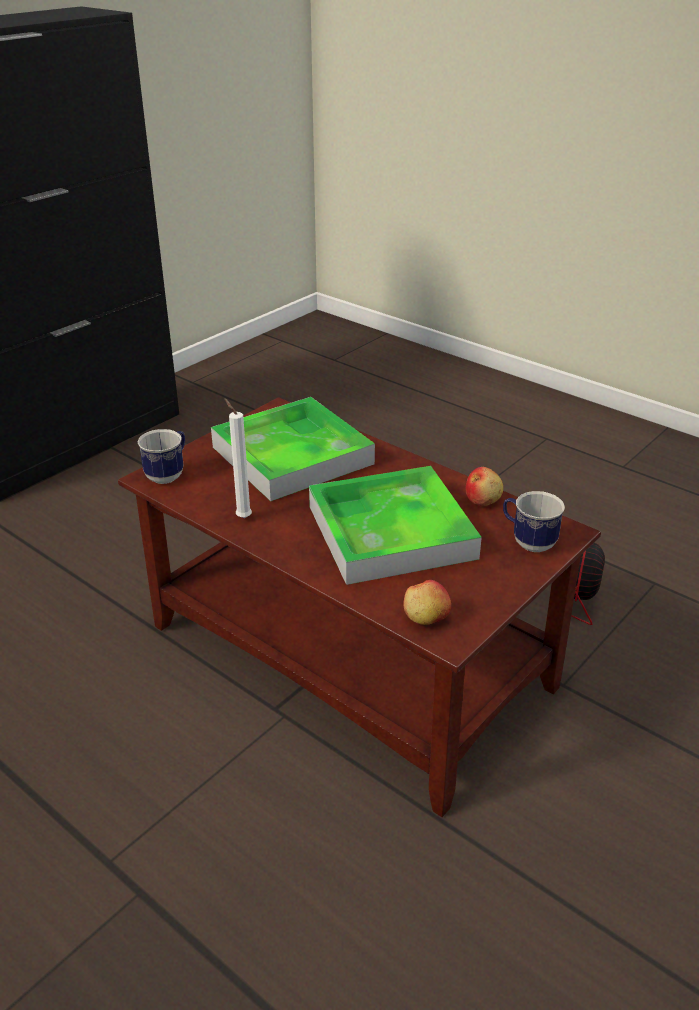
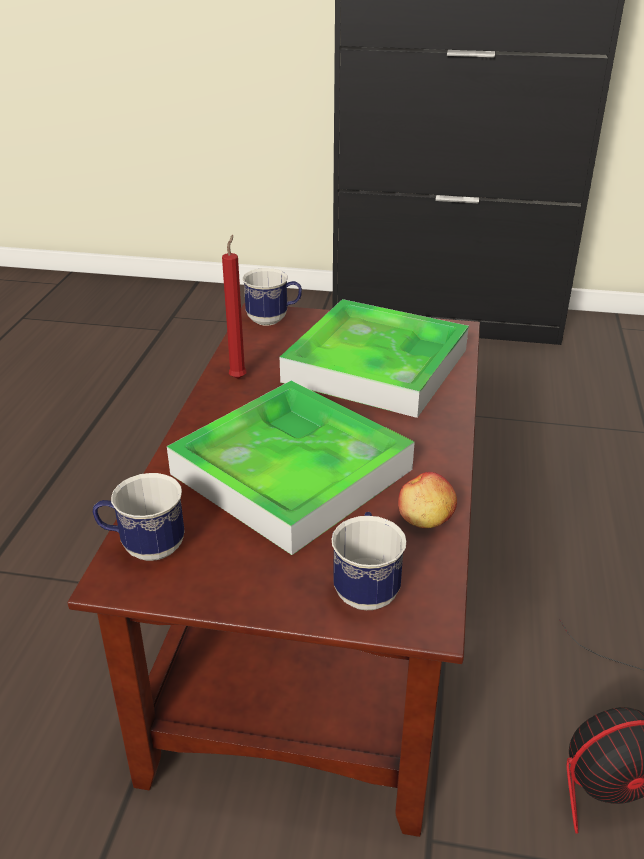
camera: 60 degrees right, 0 degrees up
white candle [224,398,252,518] -> red candle [222,235,247,379]
apple [403,580,451,625] -> mug [93,473,184,561]

